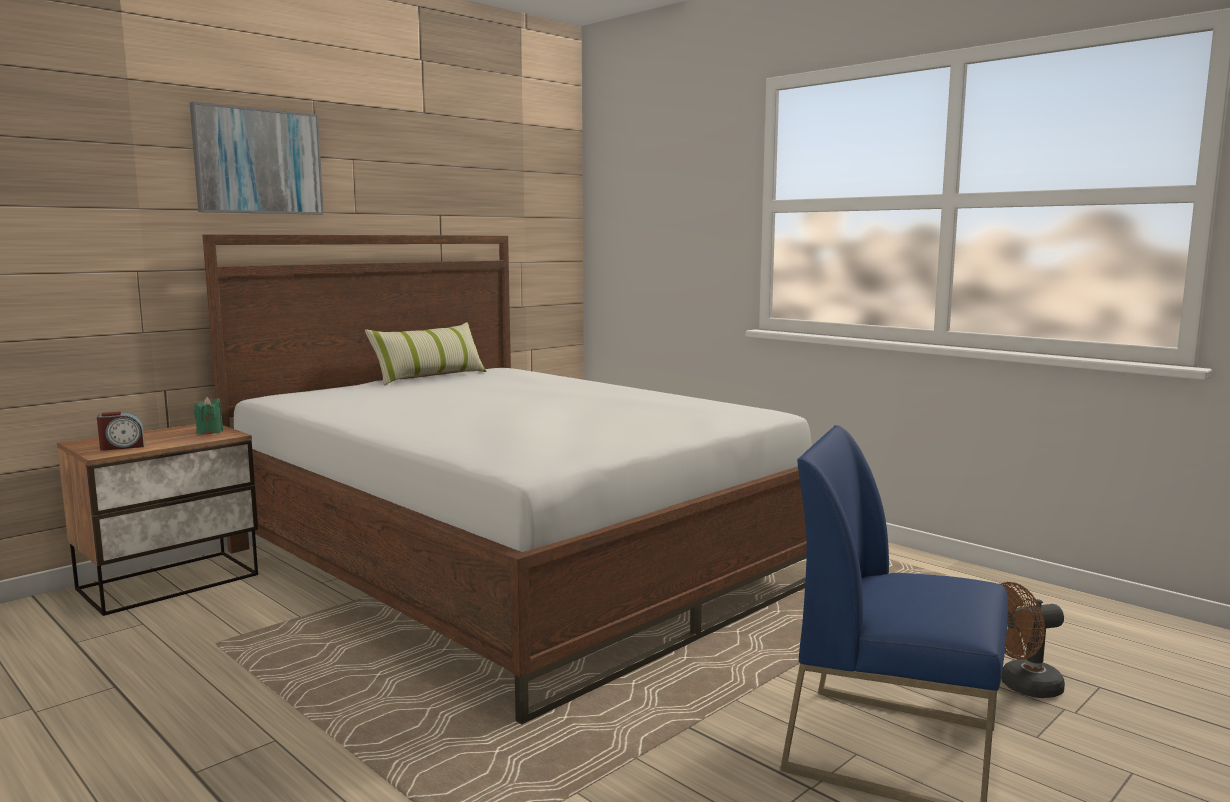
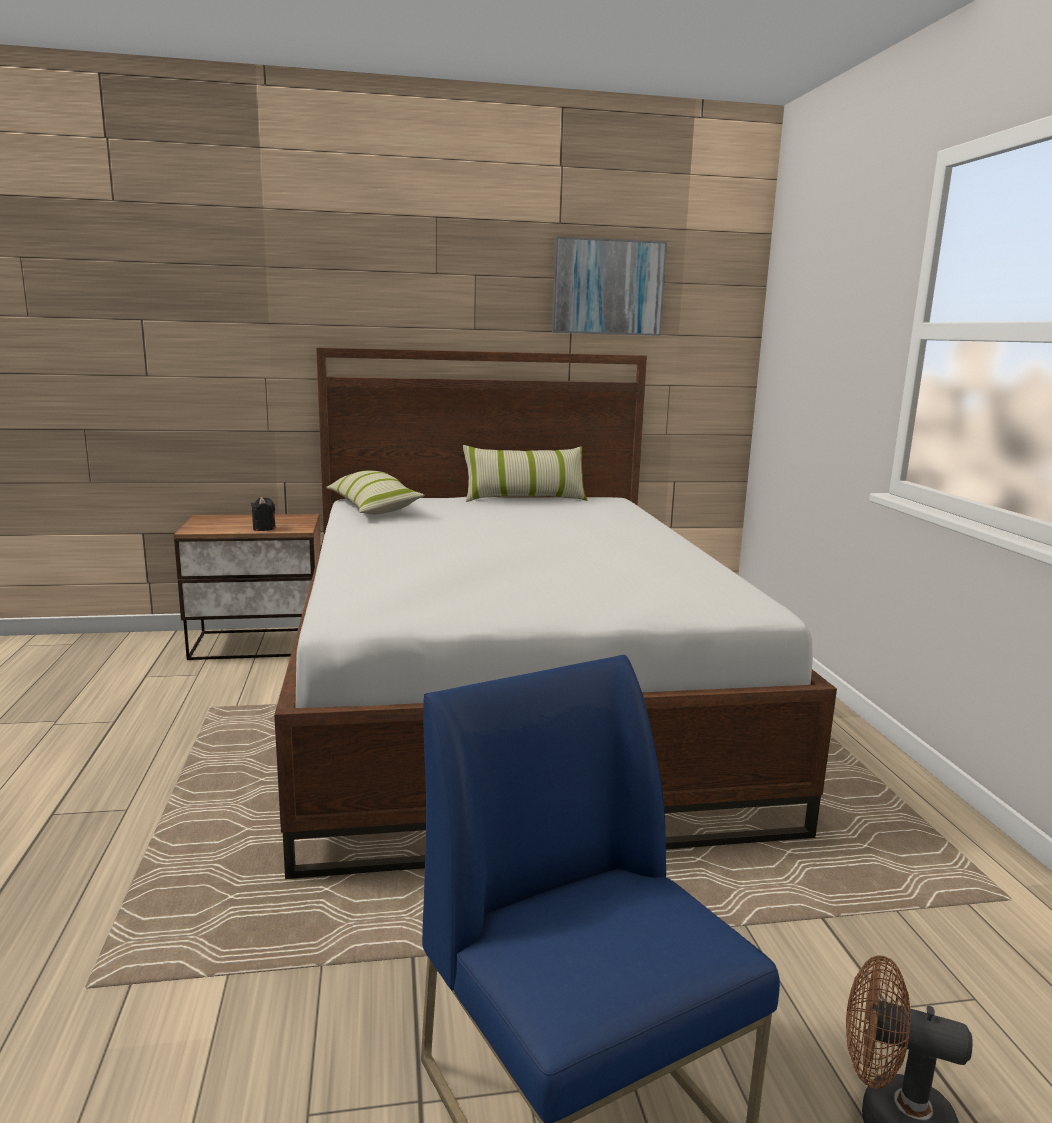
camera: 35 degrees right, 5 degrees up
alarm clock [97,412,145,450] -> none
picture [190,102,324,215] -> picture moved to [552,236,667,336]
green candle [194,397,223,435] -> none
none -> black candle [251,497,276,531]
none -> pillow [326,470,425,515]

